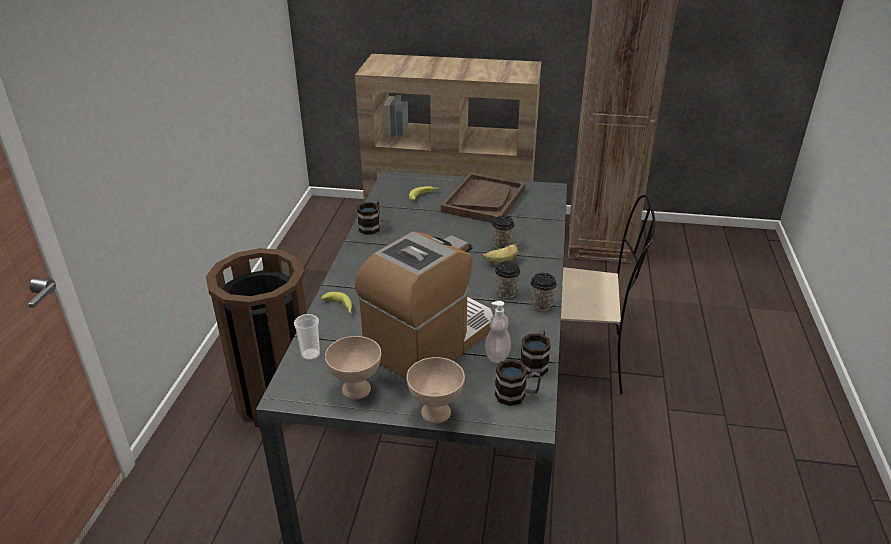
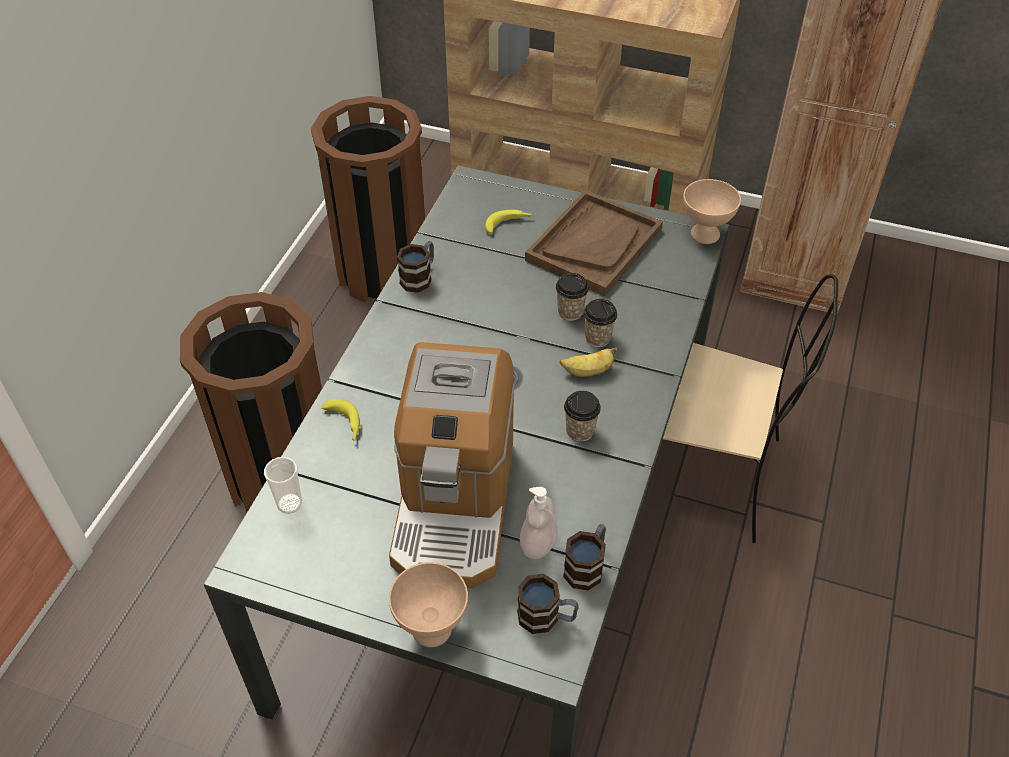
camera: 10 degrees right, 15 degrees up
beige bowl [325,336,381,400] -> beige bowl moved to [683,179,741,244]
coffee machine [355,232,493,379] -> coffee machine turned 135 degrees clockwise [389,342,515,588]
cup [530,273,557,311] -> cup moved to [556,273,589,321]
none -> brown trash can [311,96,425,302]

